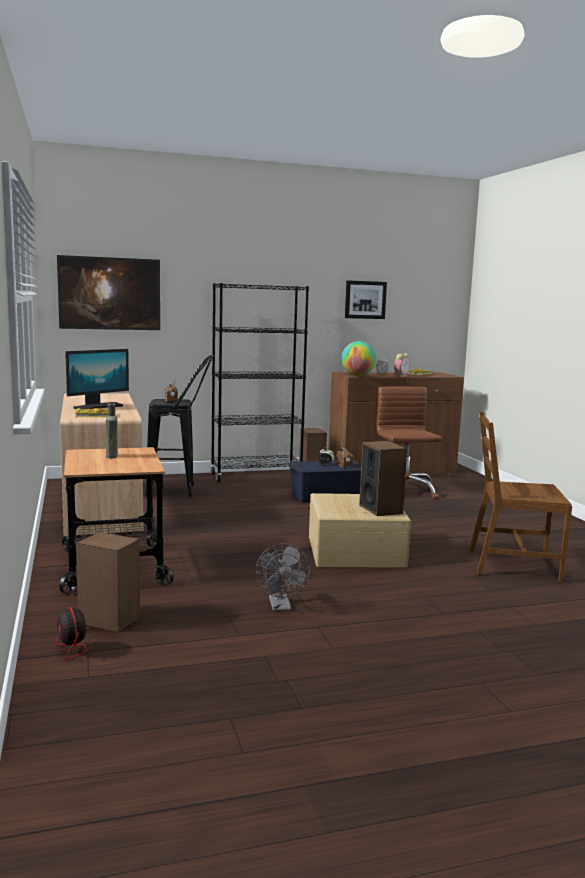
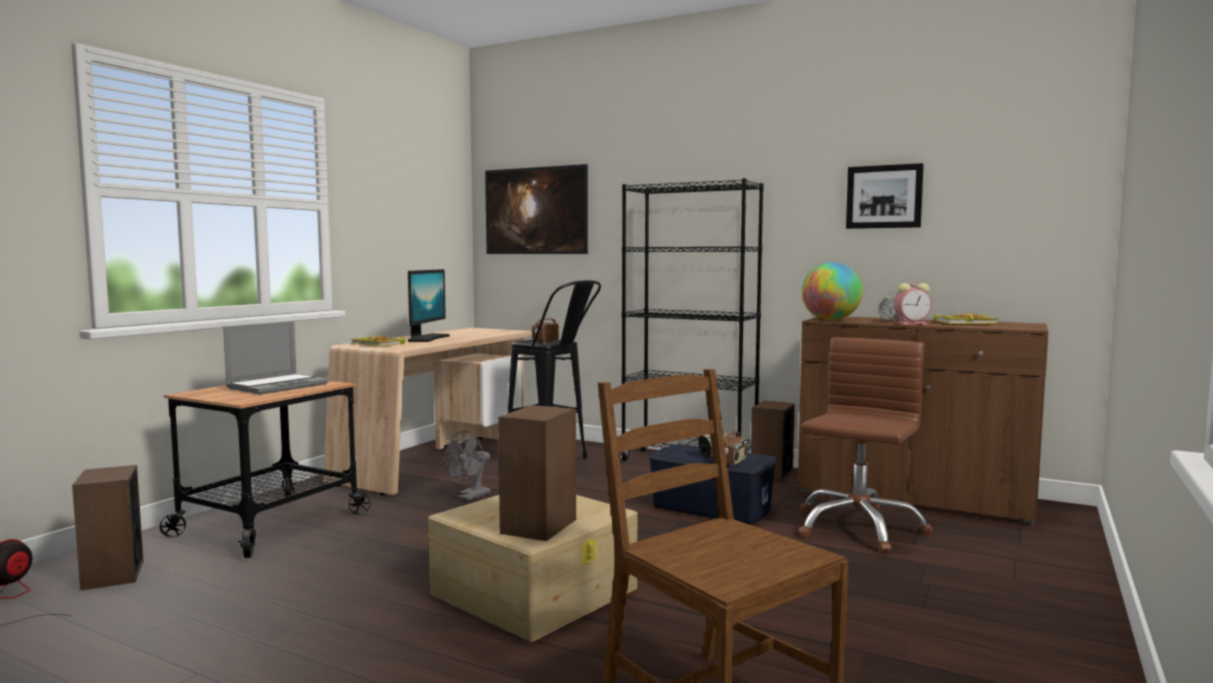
camera: 45 degrees right, 5 degrees down
monitor [65,349,129,409] -> monitor turned 75 degrees counterclockwise [408,269,450,342]
brown bottle [106,403,118,458] -> laptop [223,321,329,394]
grey fan [256,543,310,612] -> grey fan moved to [444,431,490,501]

